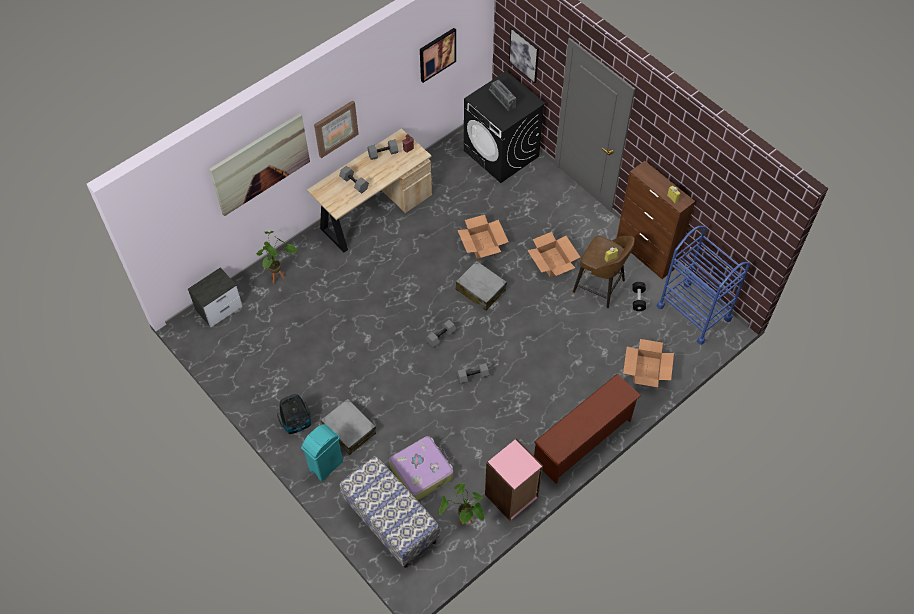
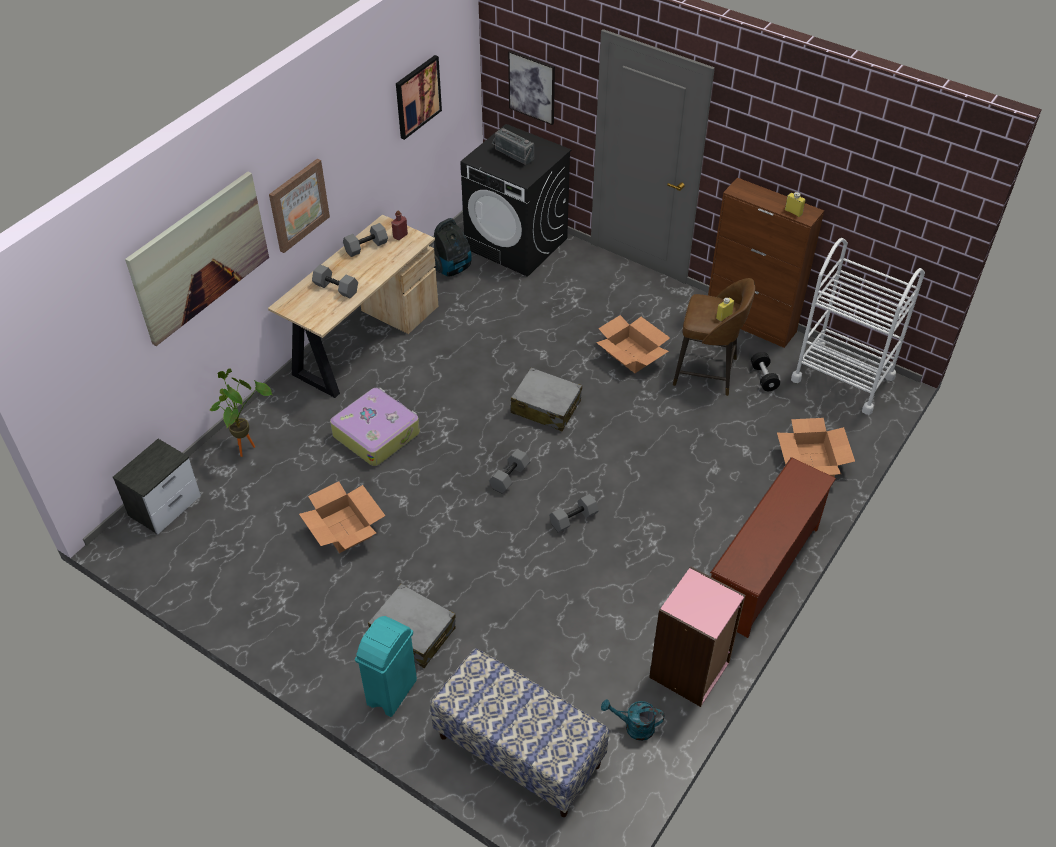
camera: 15 degrees left, 10 degrees down
vacuum cleaner [277,394,311,434] -> vacuum cleaner moved to [434,218,472,277]
suitcase [389,436,453,500] -> suitcase moved to [330,388,420,466]
potted plant [439,483,484,525] -> turquoise watering can [601,699,664,741]
cardboard box [458,215,508,259] -> cardboard box moved to [299,481,385,553]
blue cart [657,226,750,345] -> white cart [791,238,925,415]

